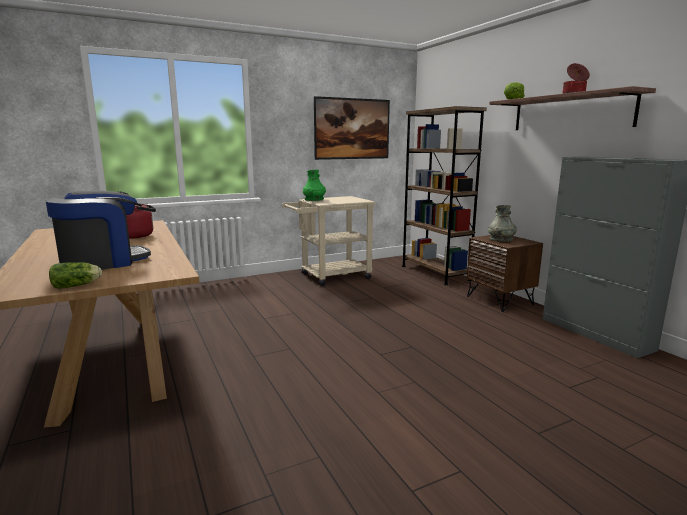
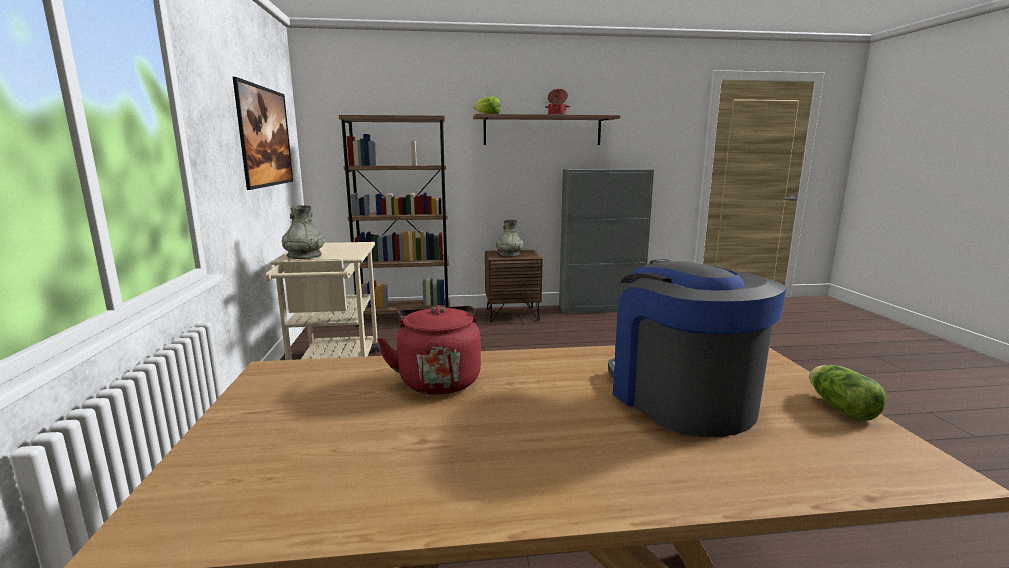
camera: 70 degrees left, 0 degrees up
green vase [303,170,326,201] -> grey vase [282,205,324,259]

